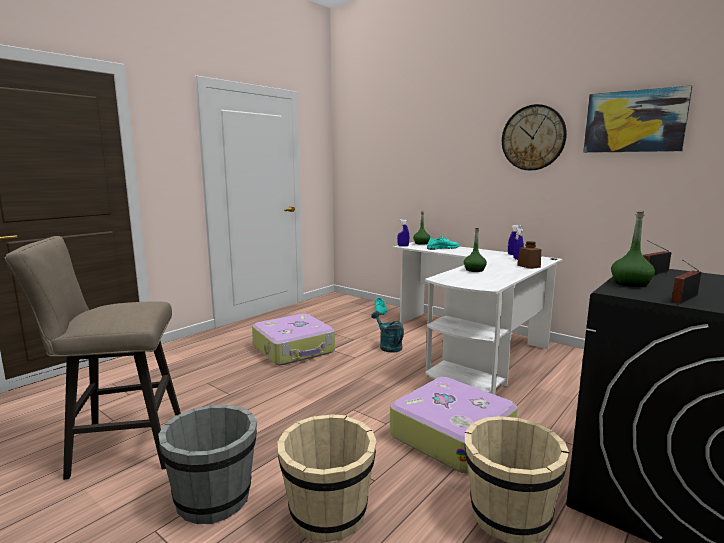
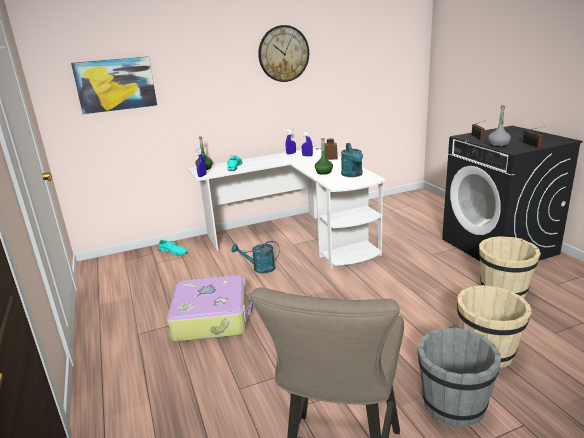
camera: 60 degrees left, 10 degrees up
suitcase [390,377,518,473] -> none
picture [583,85,692,153] -> picture moved to [71,56,157,114]
green bottle [611,211,655,287] -> grey bottle [488,105,511,147]
none -> turquoise watering can [341,143,363,177]

